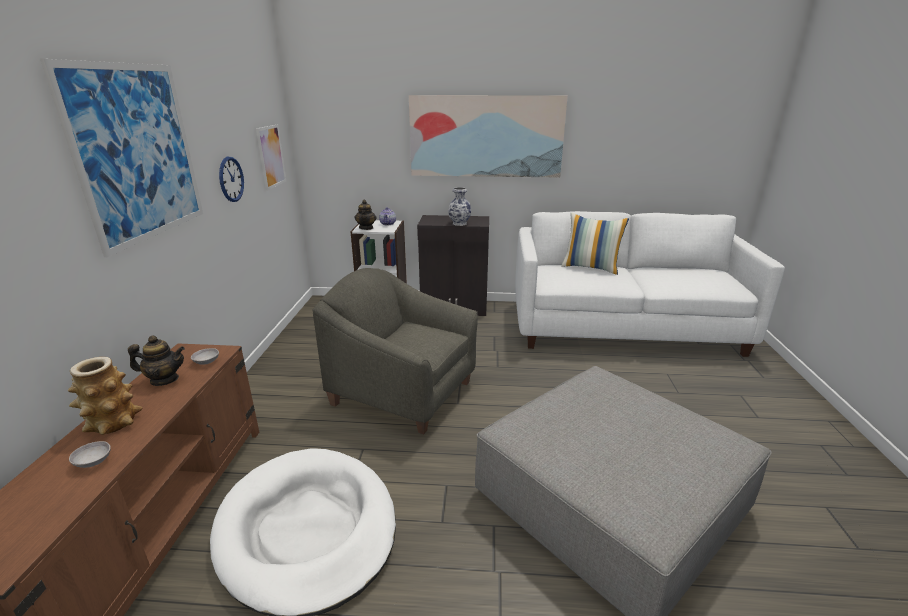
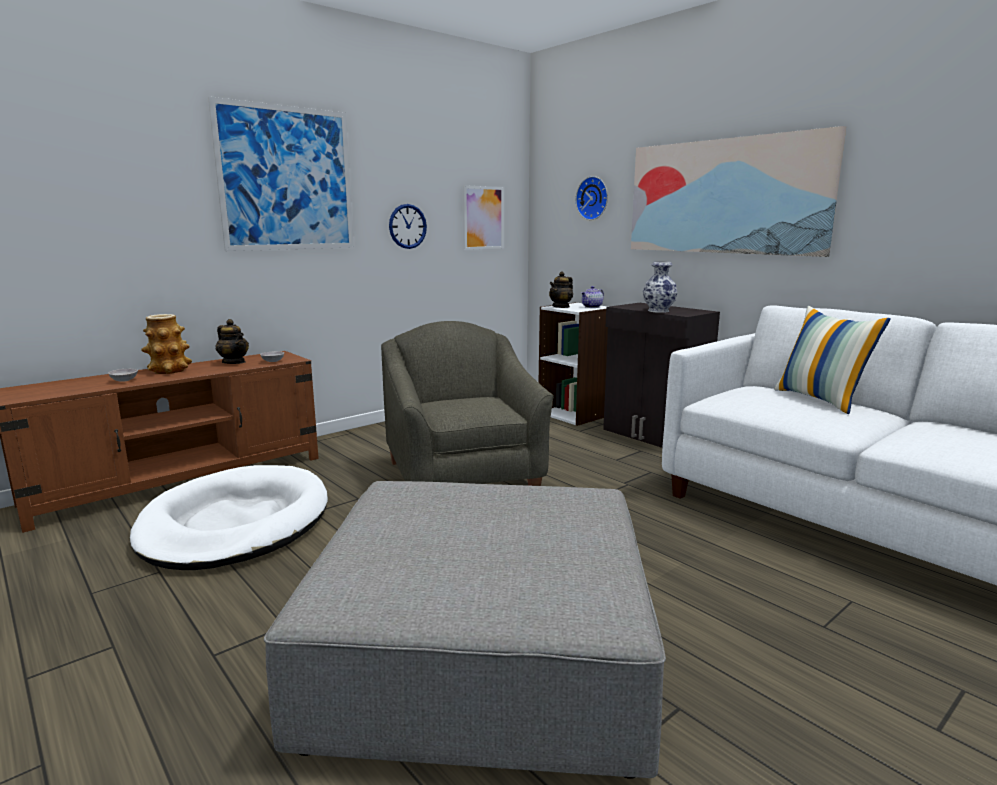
camera: 45 degrees right, 10 degrees down
none -> wall clock [576,176,608,220]

